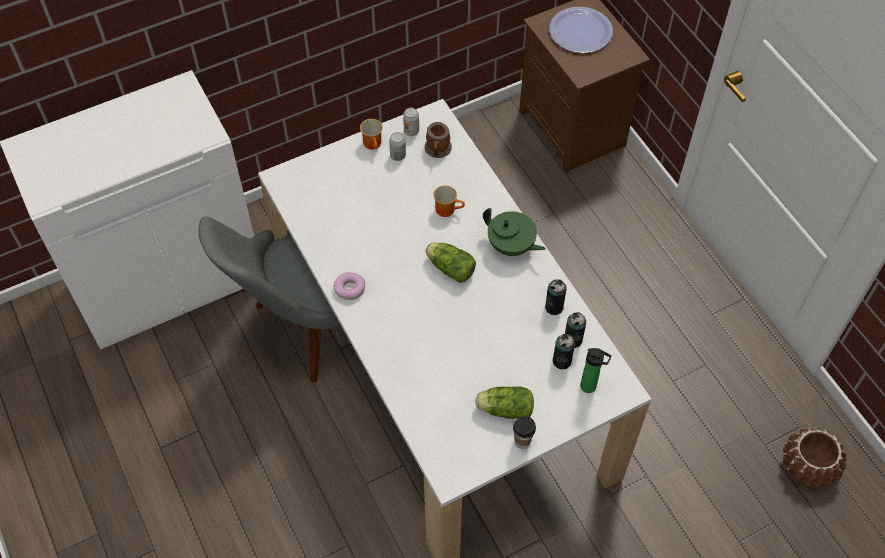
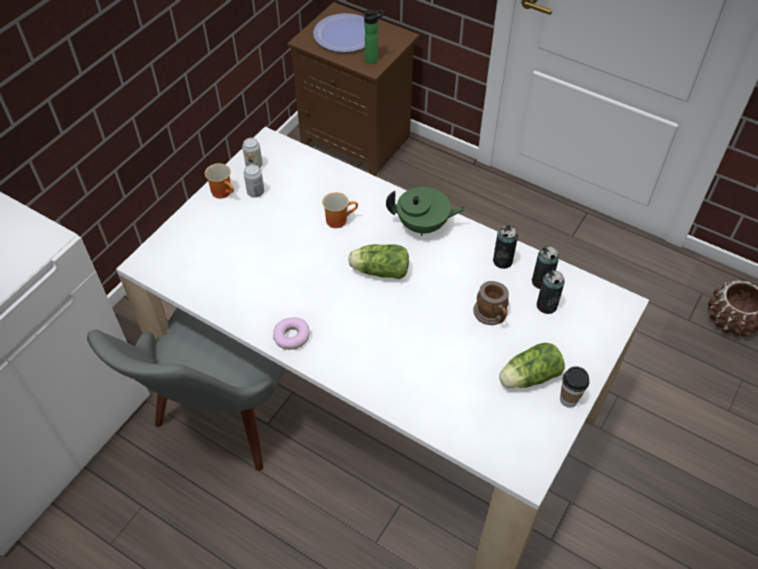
camera: 30 degrees left, 5 degrees down
mug [425,122,452,158] -> mug moved to [473,281,509,325]
bottle [580,348,612,393] -> bottle moved to [364,10,383,64]

